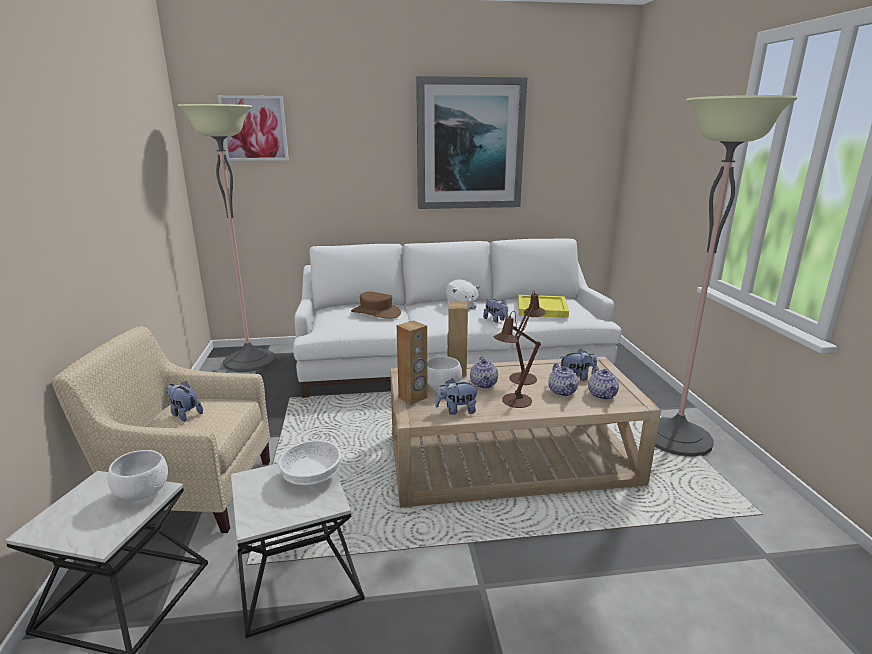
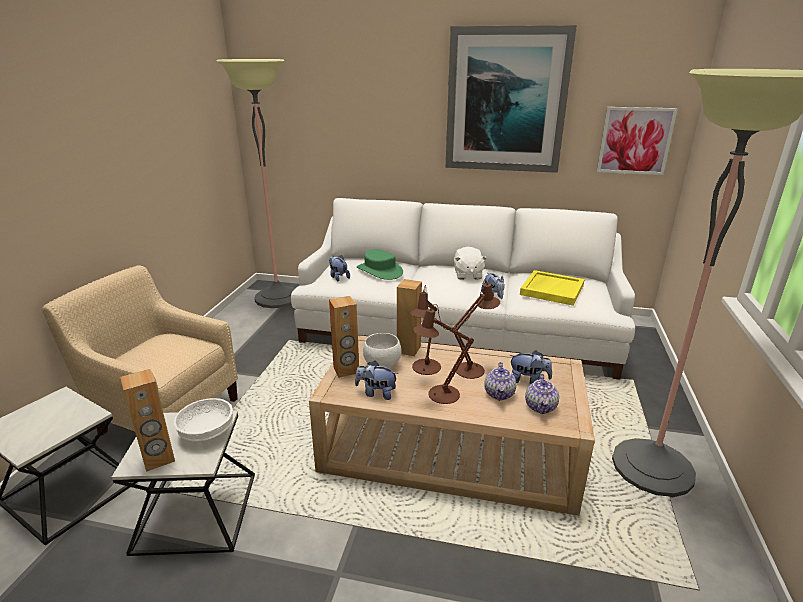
camera: 20 degrees right, 5 degrees up
white bowl [108,450,168,501] -> none
plush toy [166,381,203,422] -> plush toy moved to [329,255,350,282]
picture [218,95,289,161] -> picture moved to [597,107,678,175]
brown hat [351,292,401,319] -> green hat [357,249,403,280]
teapot [470,357,498,389] -> brown table lamp [410,285,441,375]
none -> brown speaker [121,369,175,472]

